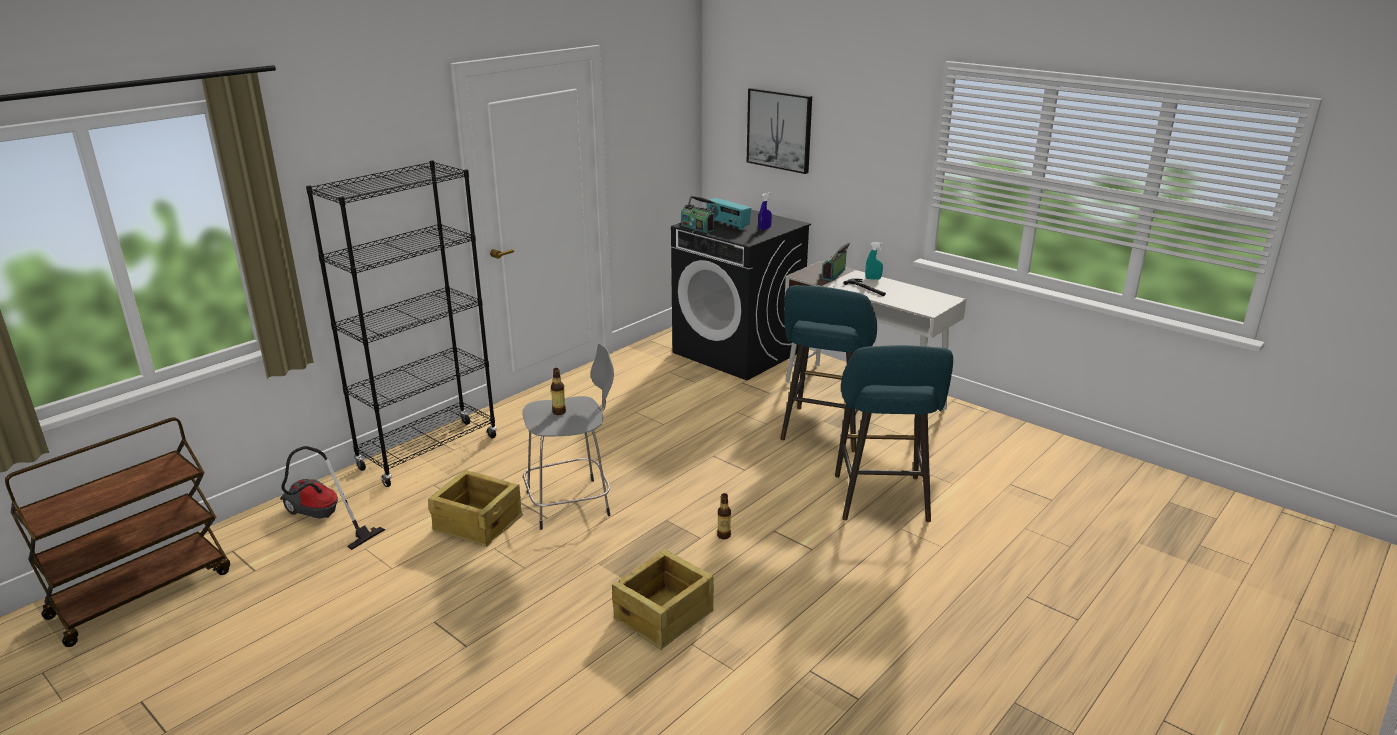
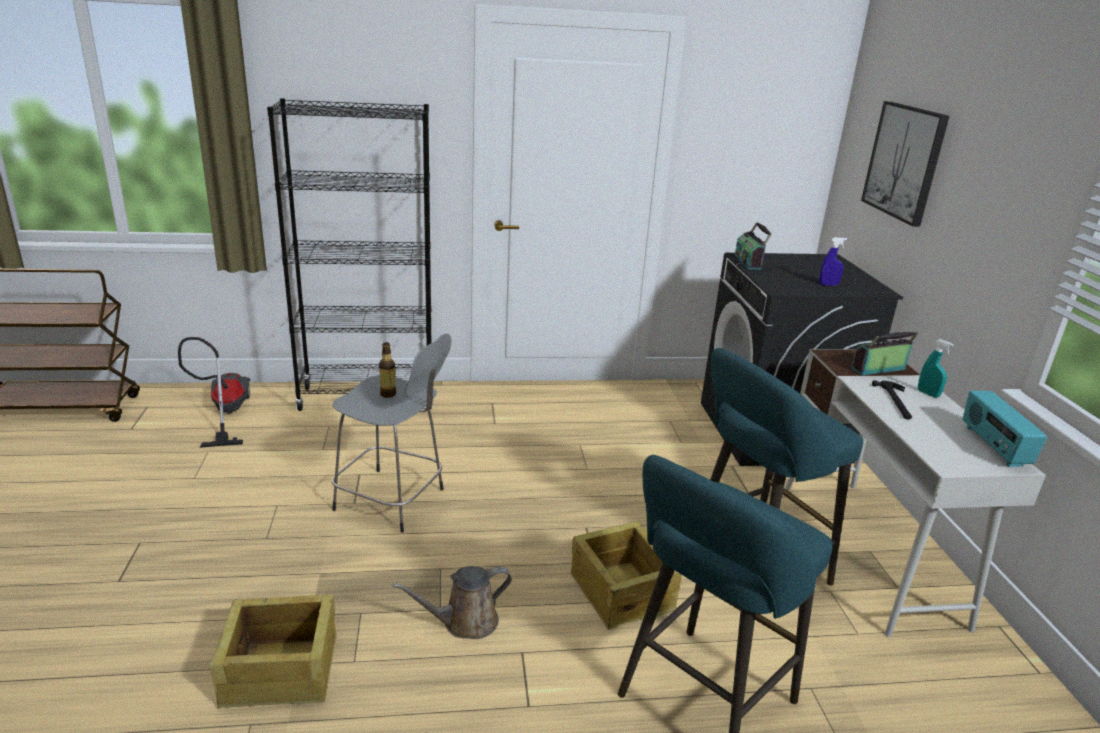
camera: 40 degrees right, 0 degrees up
crate [428,470,523,547] -> crate moved to [571,521,682,629]
radio [706,198,751,230] -> radio moved to [963,391,1048,467]
bottle [717,493,731,539] -> brown watering can [393,566,512,639]

